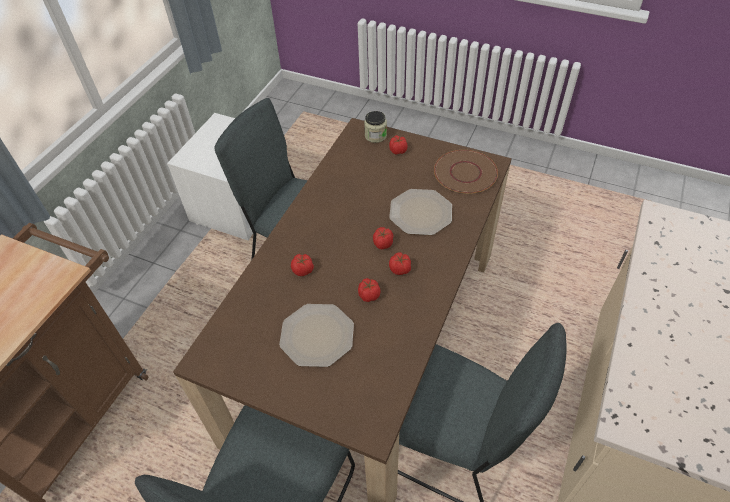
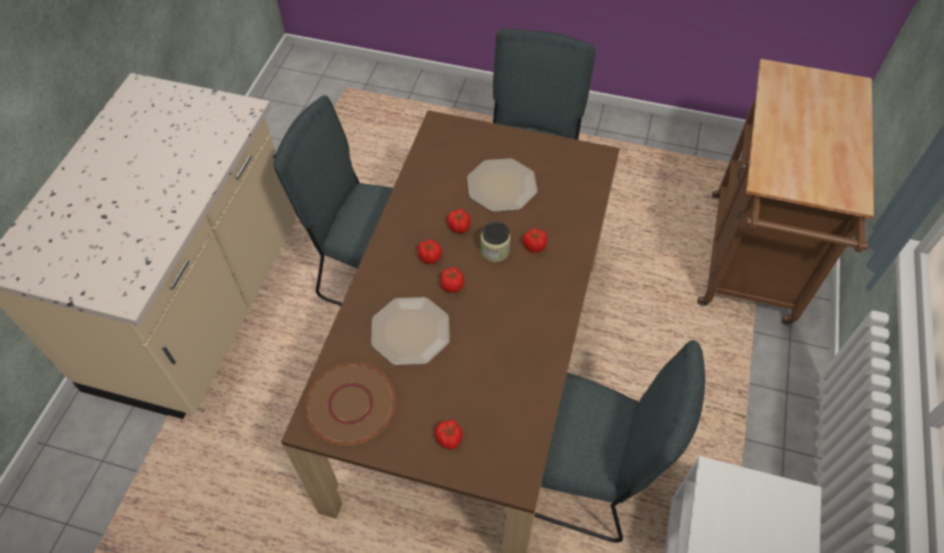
camera: 170 degrees right, 5 degrees up
jar [364,111,387,143] -> jar moved to [481,221,511,262]

